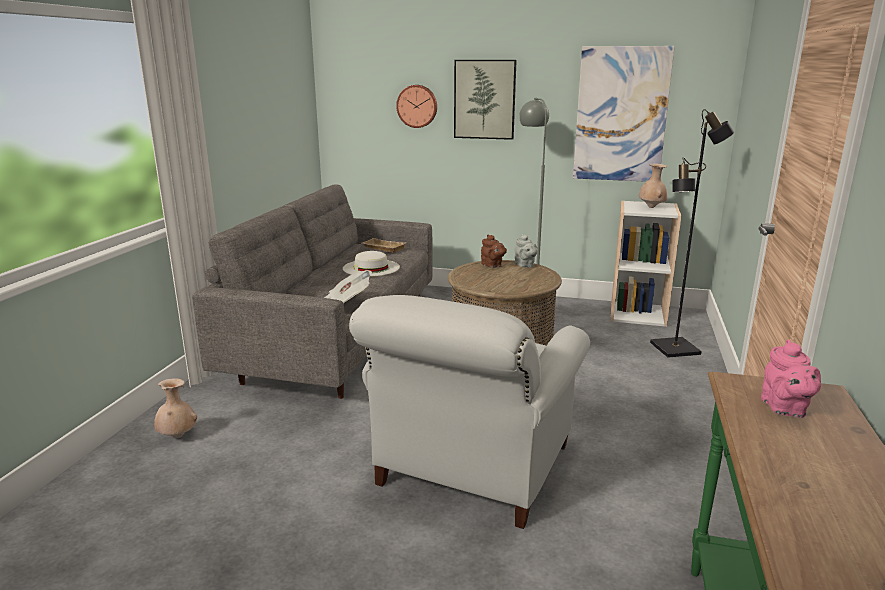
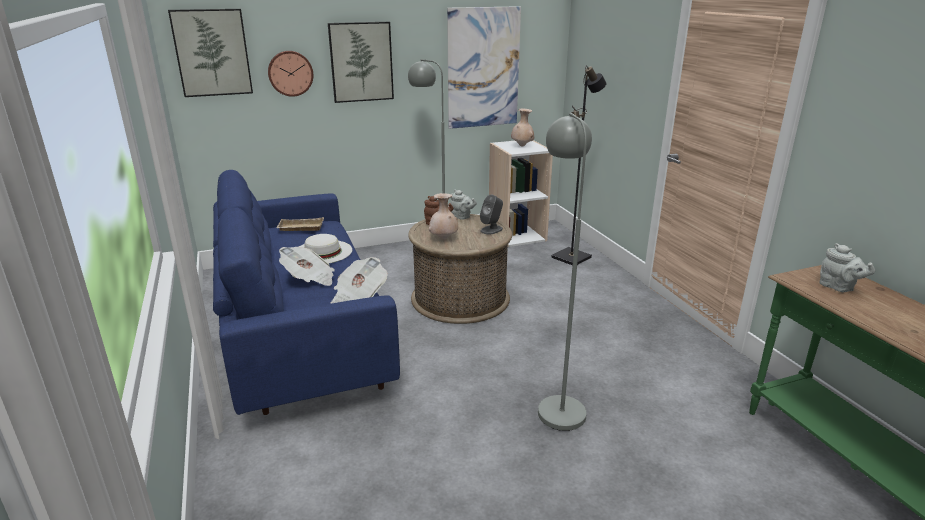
camera: 35 degrees left, 5 degrees up
beige vase [154,378,197,438] -> beige vase moved to [429,193,458,240]
grey sofa [192,184,433,399] -> blue sofa [213,170,400,415]
white armchair [349,295,590,529] -> grey floor lamp [538,113,592,431]
pink teapot [761,340,821,418] -> grey teapot [819,243,875,292]
none -> picture [168,9,253,97]
none -> newspaper [279,247,334,286]
none -> grey speaker [480,194,503,235]

